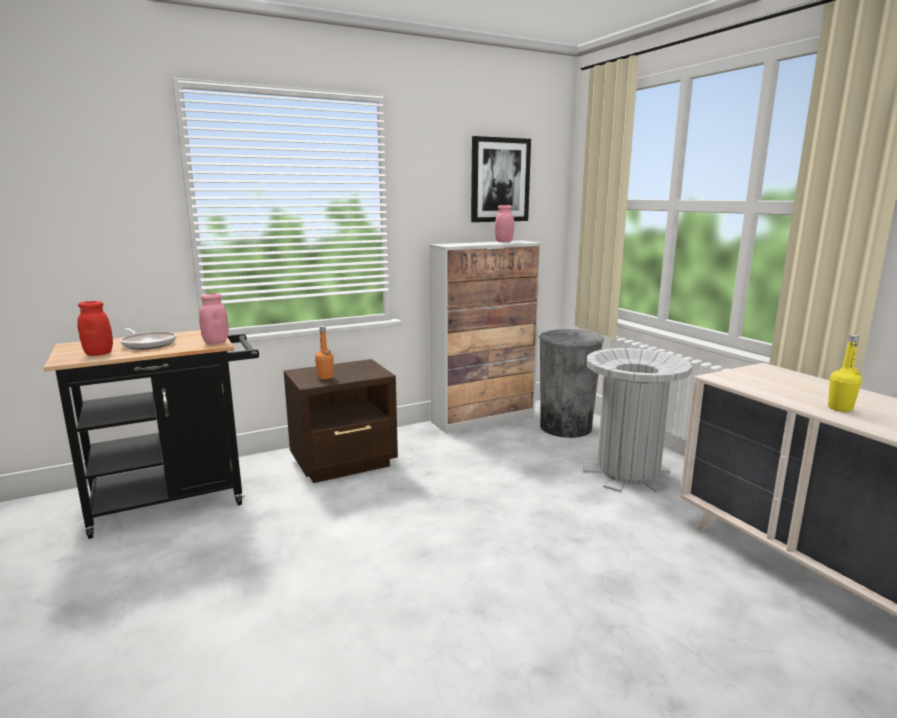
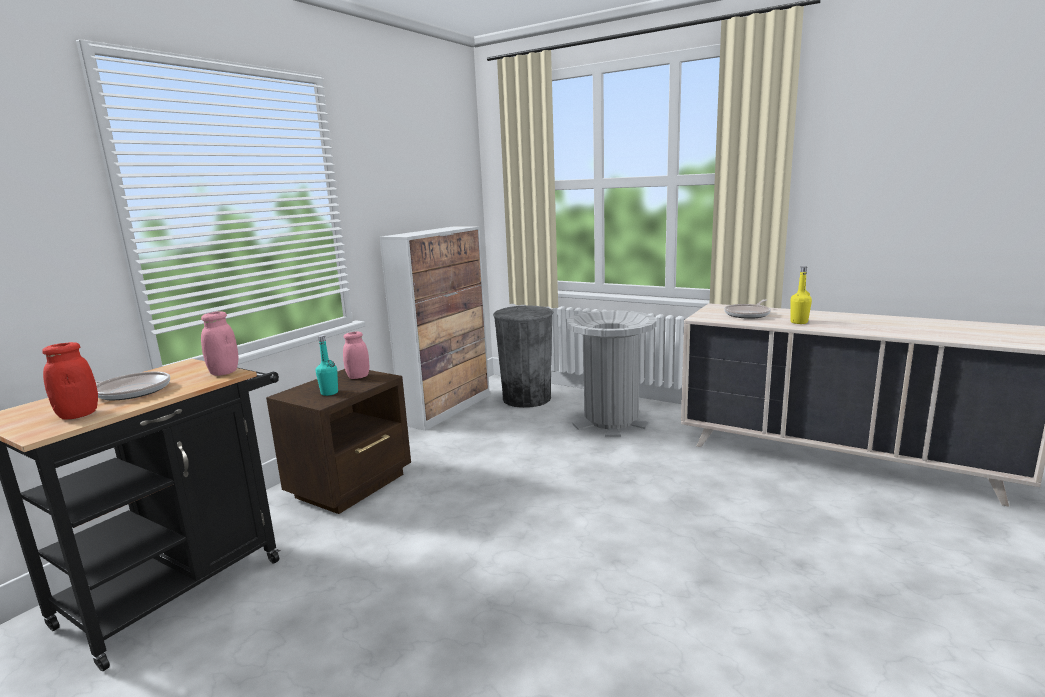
camera: 30 degrees left, 0 degrees up
orange bottle [315,326,334,379] -> turquoise bottle [315,335,338,396]
picture [471,136,531,222] -> none
pink jar [495,205,514,242] -> pink jar moved to [343,331,369,379]
none -> frying pan [724,299,771,319]

